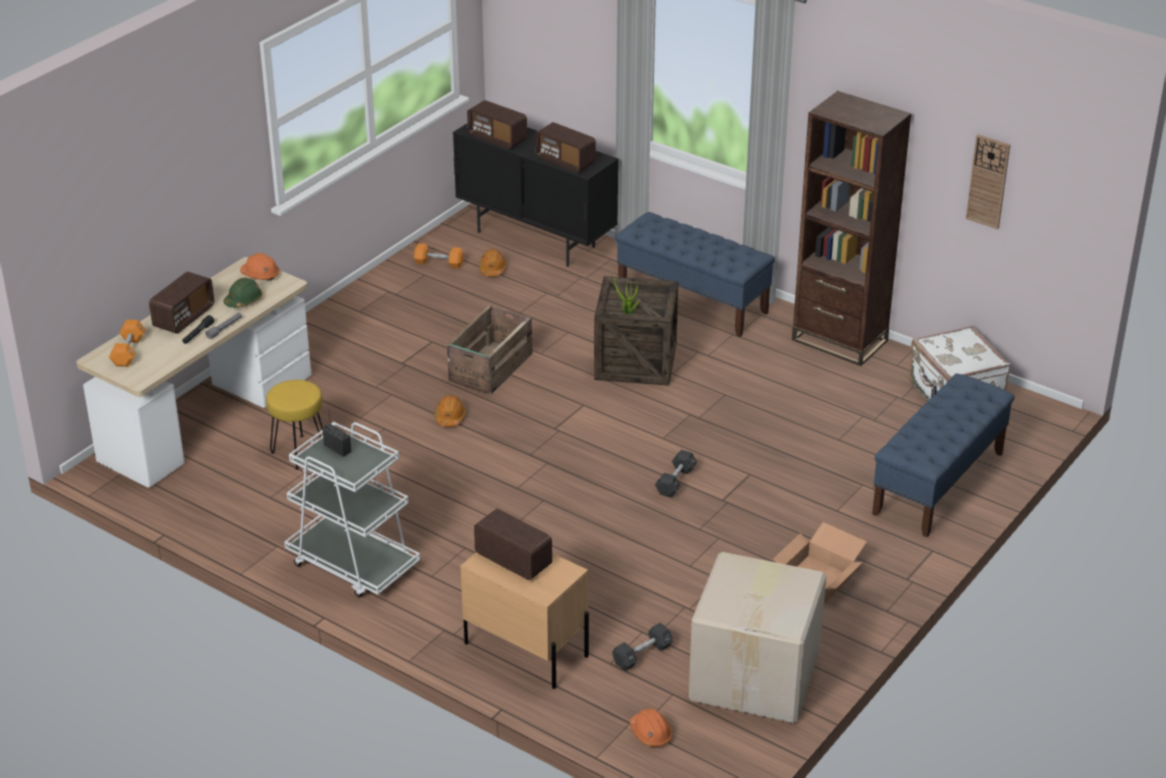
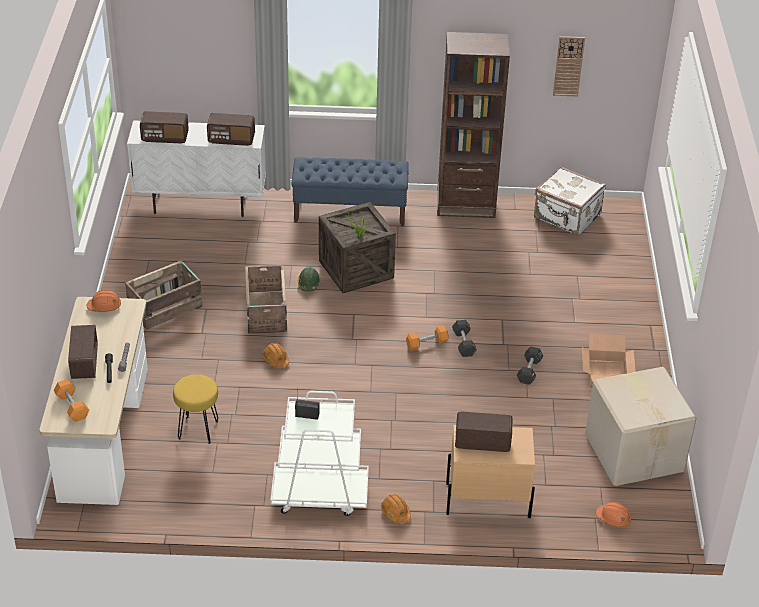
camera: 35 degrees left, 5 degrees up
green hard hat [223,278,263,308] -> green hard hat moved to [298,267,320,292]
orange dumbbell [414,243,464,269] -> orange dumbbell moved to [406,325,449,351]
black cabinet [453,123,618,267] -> white cabinet [127,120,266,217]
orange hard hat [479,249,506,277] -> orange hard hat moved to [381,494,411,524]
black dumbbell [612,623,673,671] -> black dumbbell moved to [517,347,543,385]
blue bench [872,373,1015,537] -> none
none -> crate [125,260,202,330]

